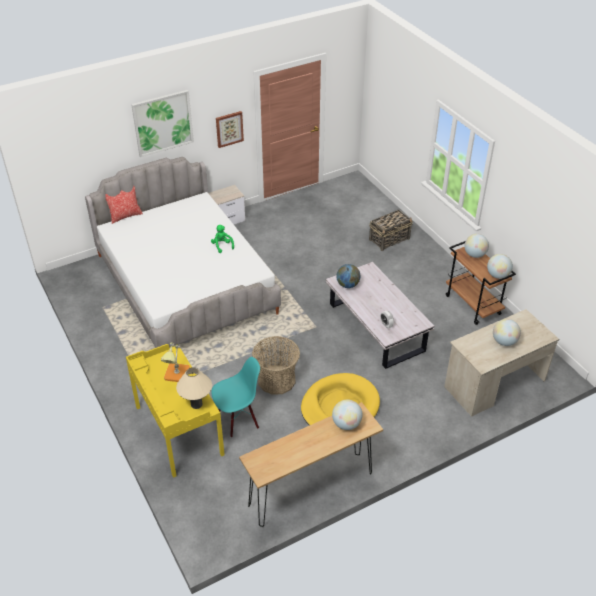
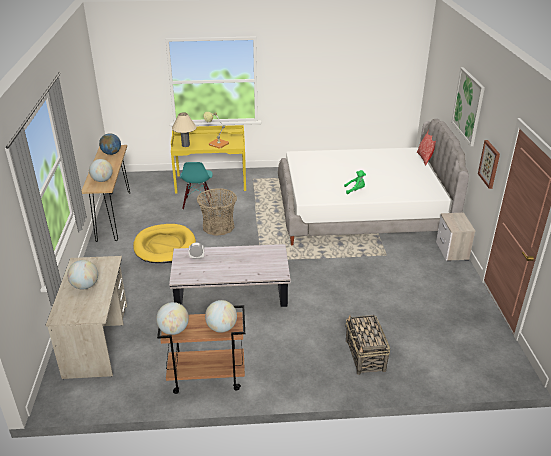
camera: 115 degrees right, 10 degrees down
globe [336,264,361,288] -> globe moved to [99,133,121,155]

